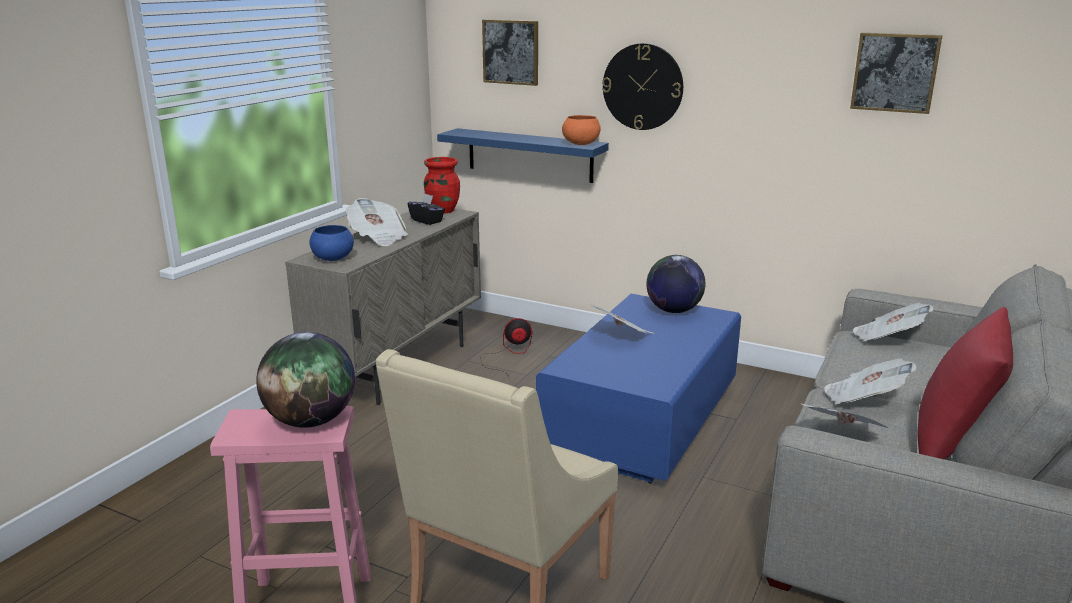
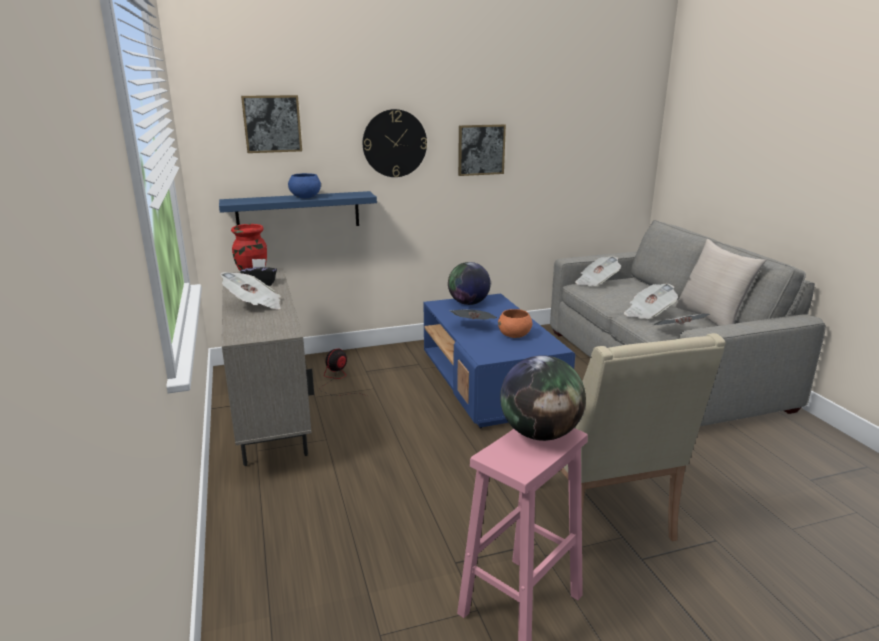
camera: 45 degrees left, 0 degrees up
blue bowl [309,225,354,261] -> blue bowl moved to [288,173,321,198]
orange bowl [562,115,600,145] -> orange bowl moved to [498,309,532,338]
picture [850,33,943,114] -> picture moved to [458,124,506,176]
red pillow [917,307,1013,459] -> beige pillow [676,239,766,326]

